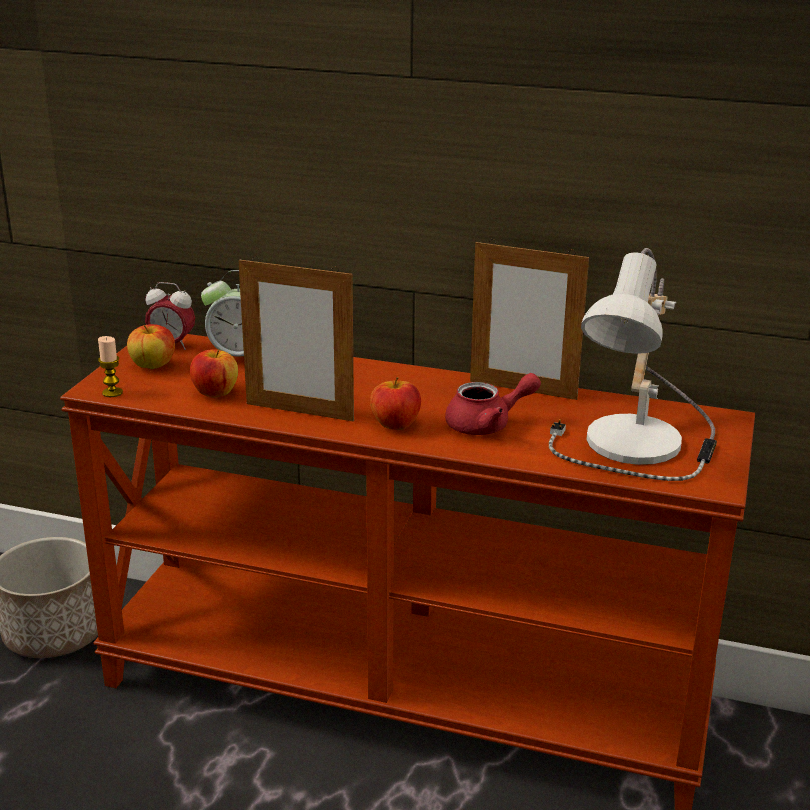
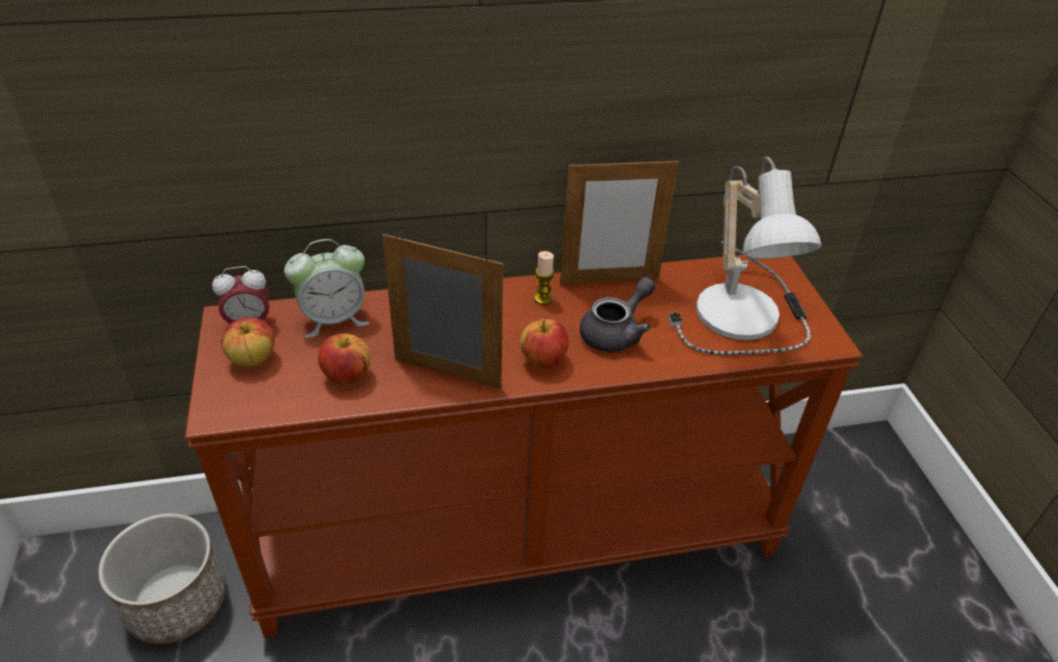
camera: 30 degrees left, 15 degrees up
candle [98,336,123,397] -> candle moved to [534,251,555,305]
picture frame [238,256,354,421] -> picture frame turned 150 degrees counterclockwise [382,234,503,389]
red teapot [445,373,541,435] -> grey teapot [580,277,655,352]

